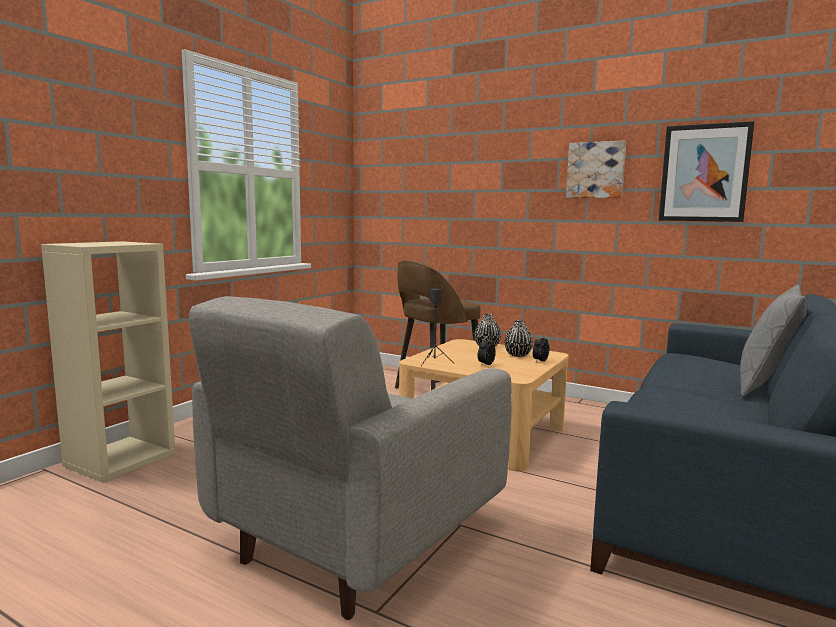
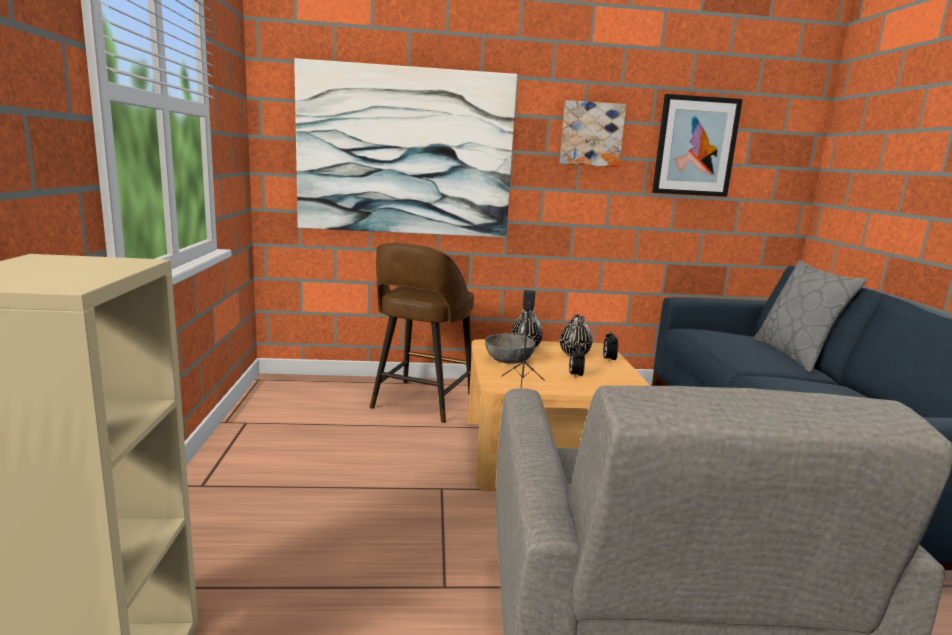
camera: 35 degrees left, 5 degrees up
none -> picture [294,58,517,238]
none -> grey bowl [485,333,535,363]

